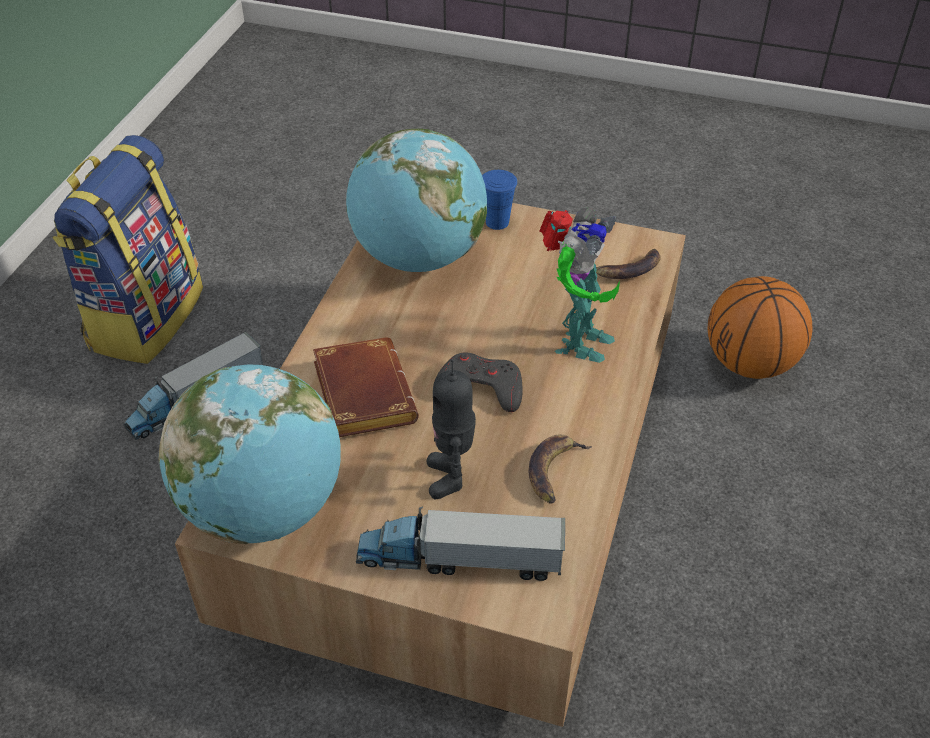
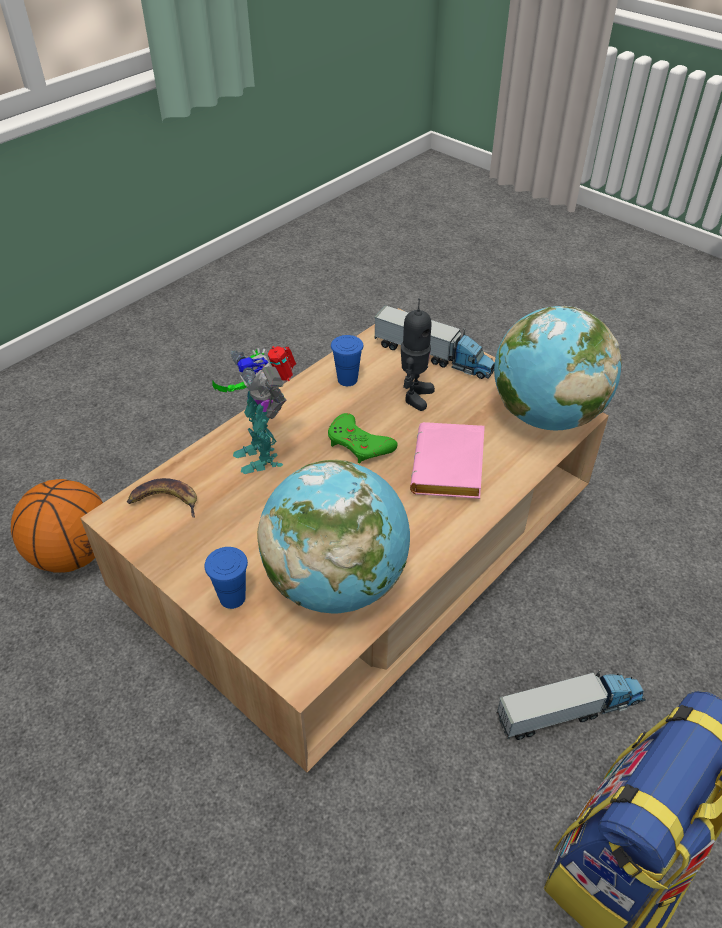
camera: 155 degrees left, 0 degrees up
brown book [313,337,419,437] -> pink book [410,422,485,499]
grey game controller [435,352,523,412] -> green game controller [328,413,398,463]
banana [528,434,592,504] -> blue cup [331,335,363,386]
toy robot [539,207,620,363] -> toy robot turned 75 degrees counterclockwise [212,346,296,474]

